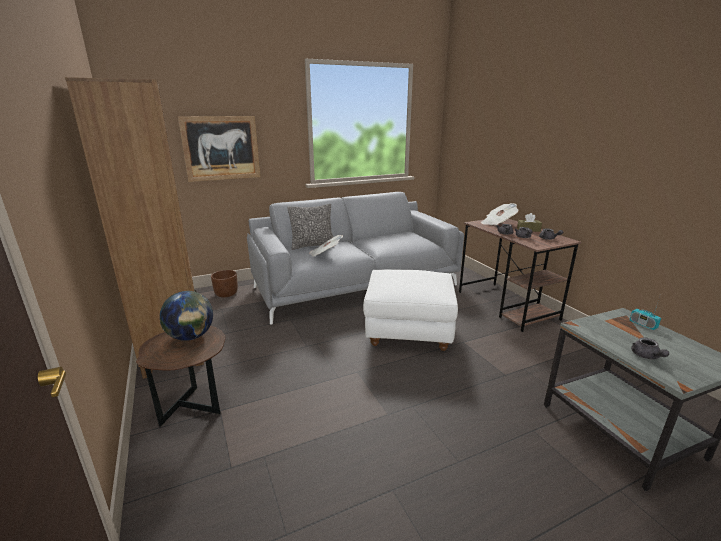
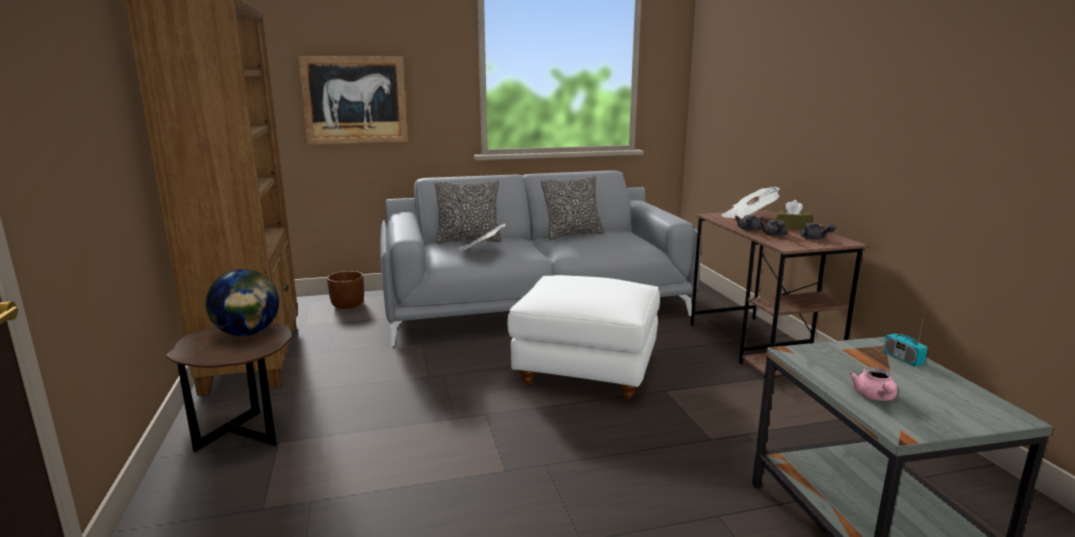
camera: 10 degrees right, 5 degrees down
grey teapot [631,337,669,359] -> pink teapot [849,367,897,401]
none -> pillow [541,176,604,240]

